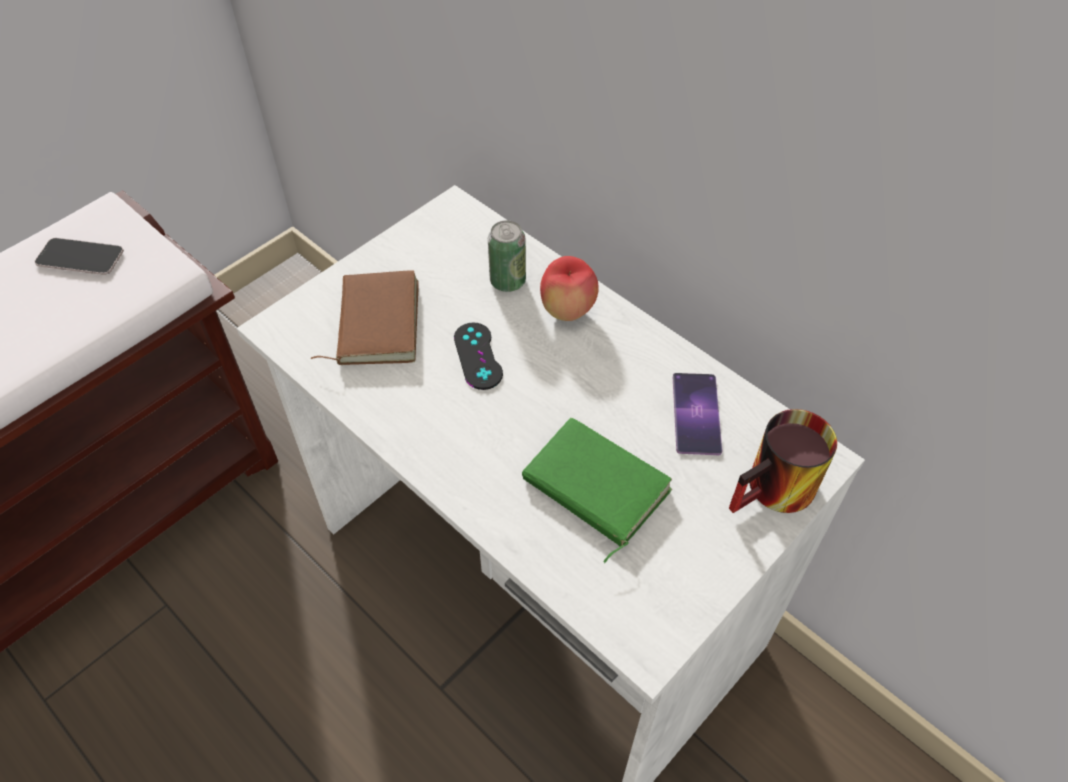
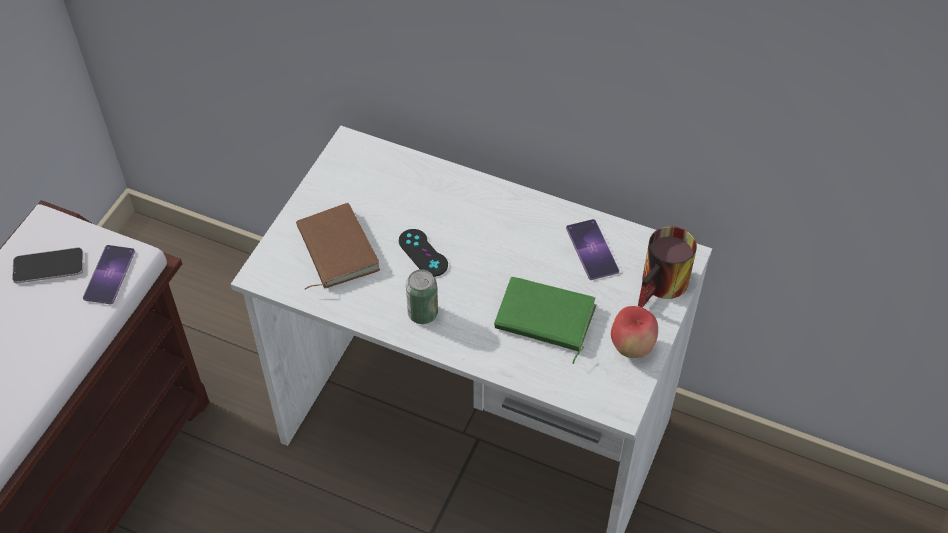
camera: 20 degrees left, 0 degrees up
can [488,220,526,292] -> can moved to [406,269,438,324]
apple [540,256,599,321] -> apple moved to [611,306,658,358]
none -> phone [83,245,135,304]

